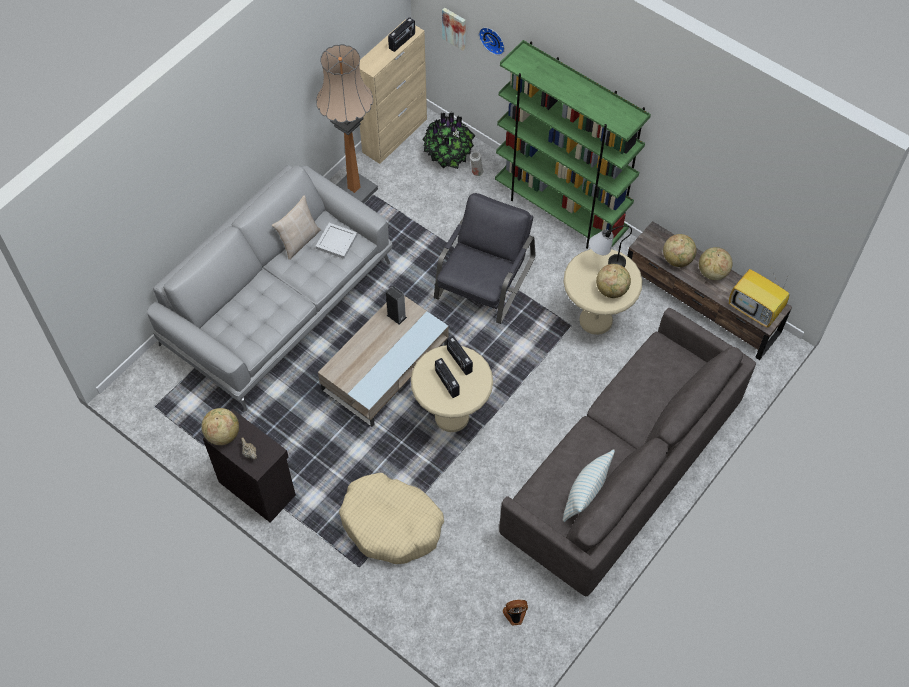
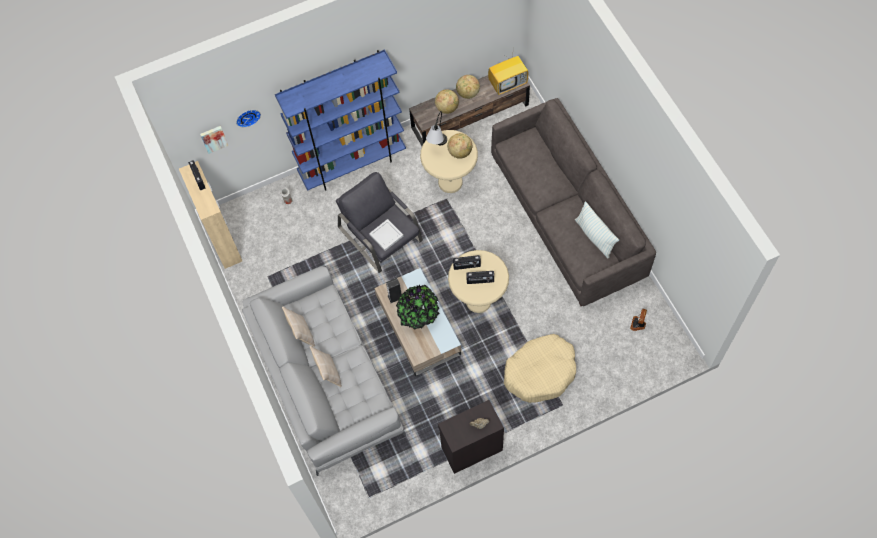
camera: 60 degrees left, 5 degrees up
globe [201,408,239,445] -> none
white tray [315,223,358,259] -> white tray moved to [369,219,404,251]
floor lamp [316,44,378,203] -> none
potted plant [422,112,475,169] -> potted plant moved to [396,285,439,330]
green bookcase [495,40,651,249] -> blue bookcase [275,49,406,191]
none -> beige pillow [310,346,342,387]

